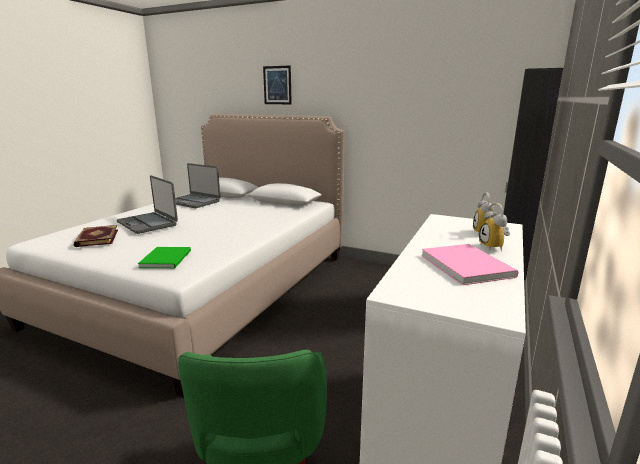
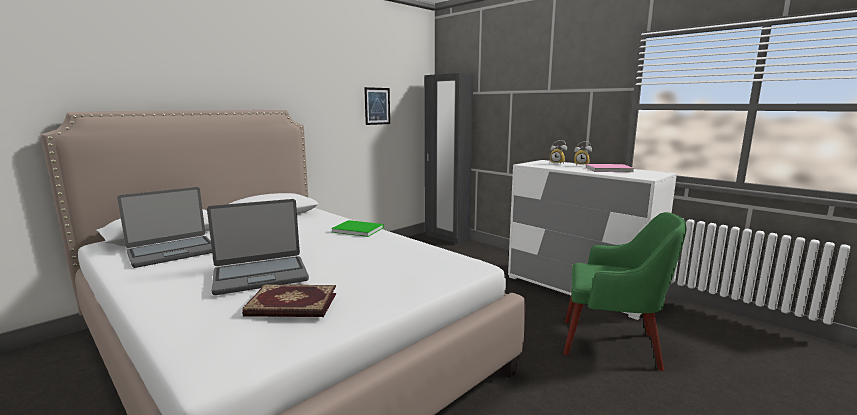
camera: 70 degrees left, 5 degrees down
green book [138,247,191,268] -> green book moved to [331,220,384,237]
picture [263,66,292,104] -> picture moved to [364,87,390,125]

